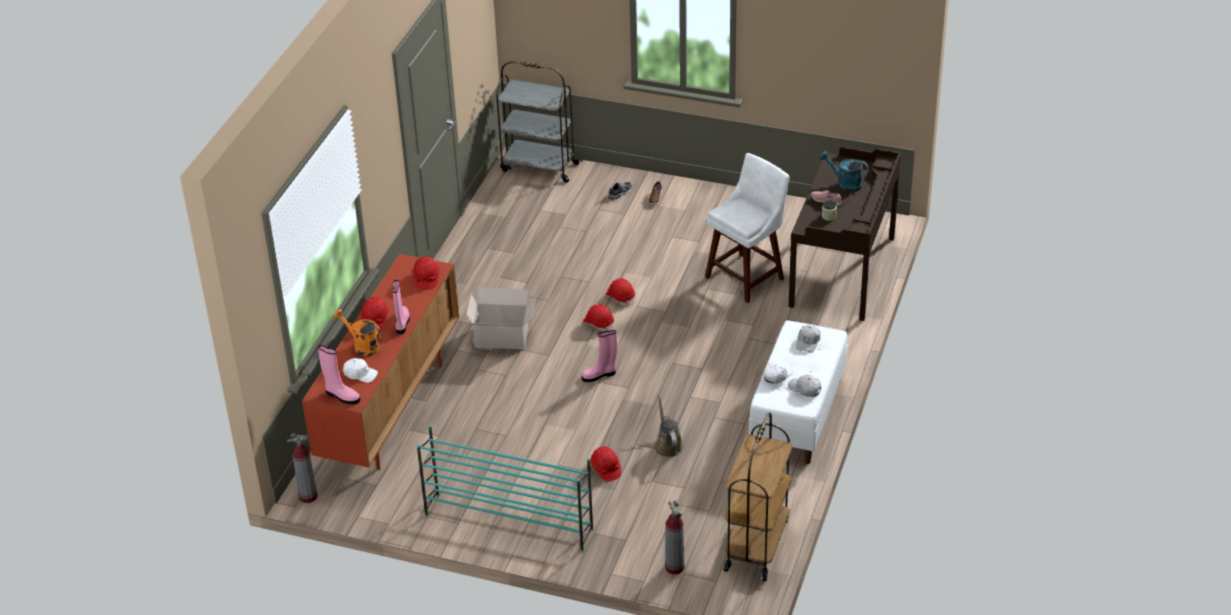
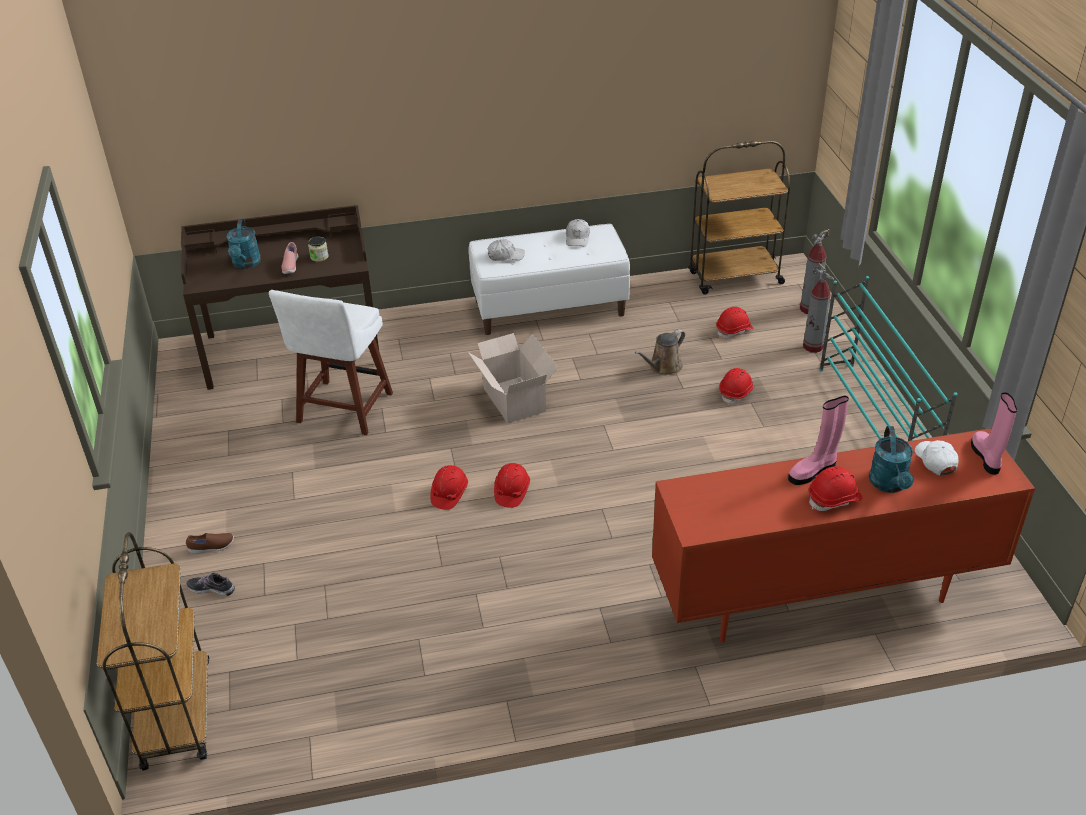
camera: 120 degrees left, 0 degrees up
fire extinguisher [287,433,318,503] -> fire extinguisher moved to [803,263,834,353]
orange watering can [334,309,382,356] -> turquoise watering can [869,426,914,493]
red hard hat [412,256,439,290] -> red hard hat moved to [716,307,753,338]
cardboard box [466,287,535,349] -> cardboard box moved to [468,333,559,423]
grey cart [496,61,583,183] -> brown cart [97,532,209,771]
pink boot [581,330,617,382] -> none
white chair [705,153,790,303] -> white chair turned 90 degrees counterclockwise [269,290,393,435]
white cap [764,361,793,384] -> none

